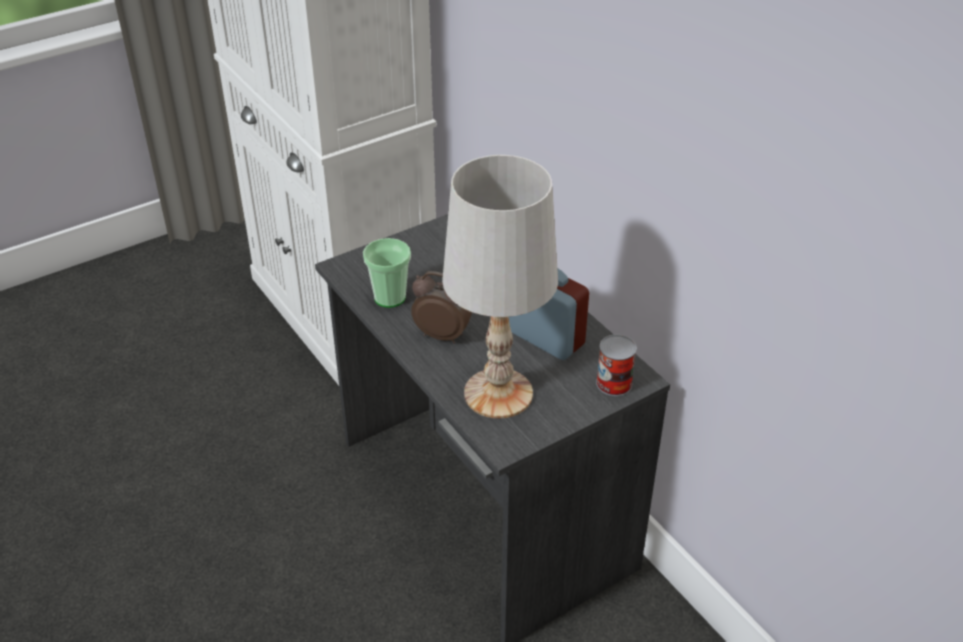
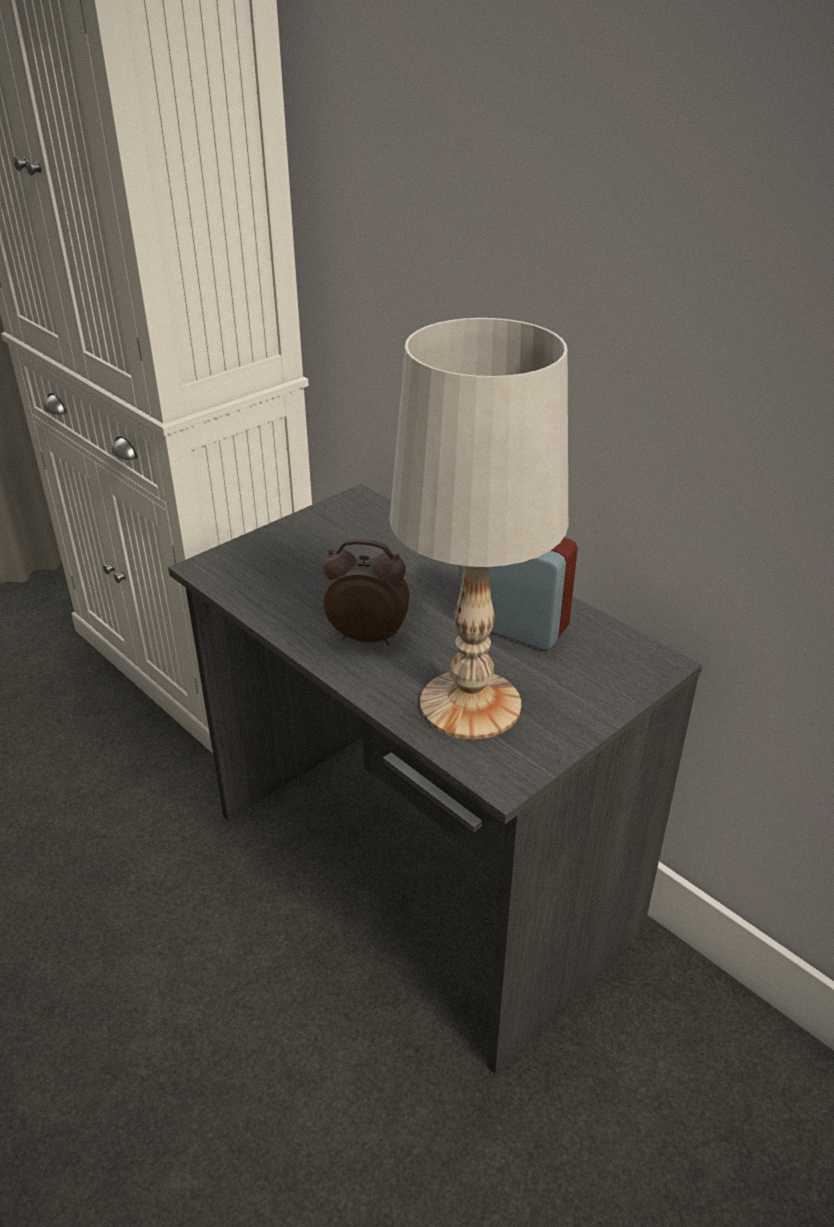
camera: 10 degrees left, 5 degrees down
cup [363,238,411,308] -> none
can [596,334,637,396] -> none

